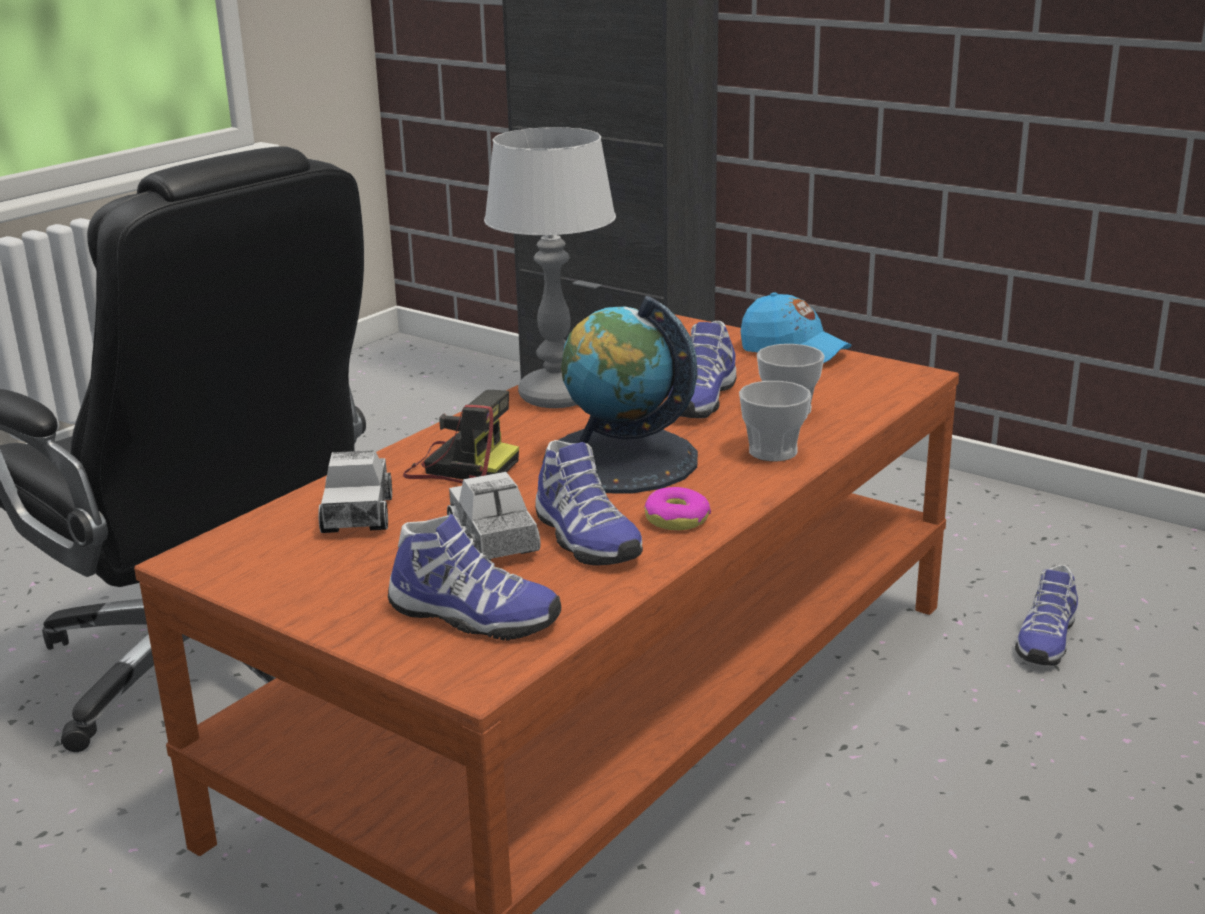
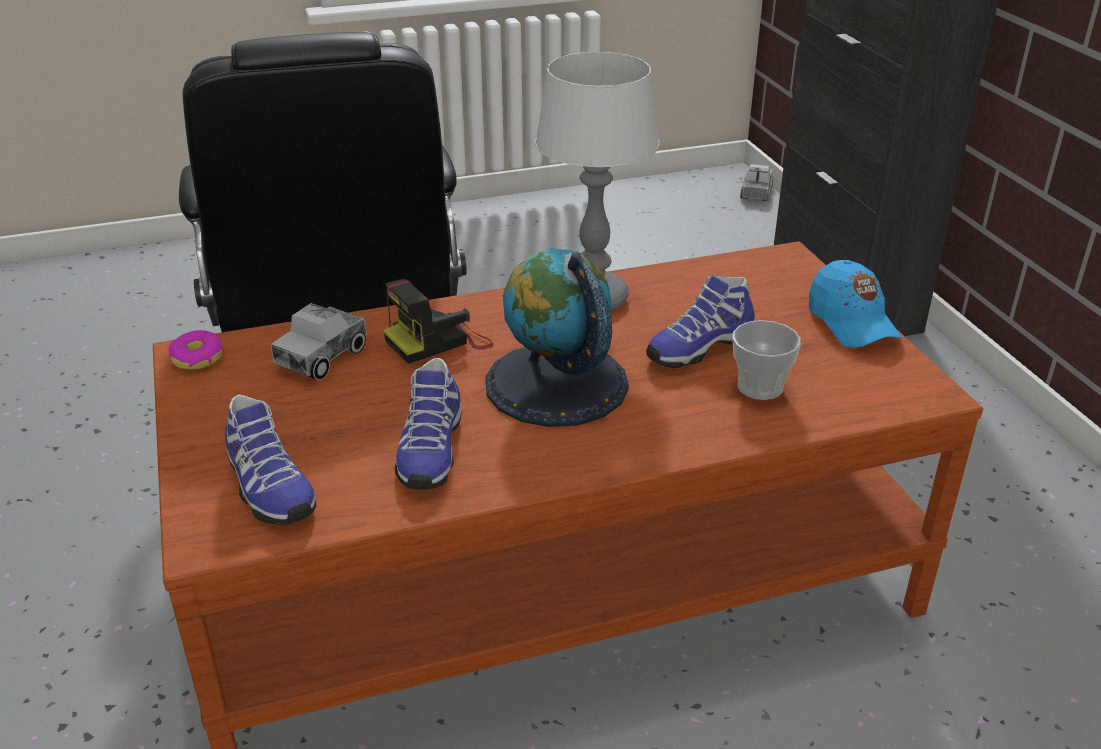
camera: 35 degrees right, 10 degrees up
camera [403,390,519,483] -> camera turned 90 degrees clockwise [383,279,493,364]
toy truck [447,472,541,560] -> toy truck moved to [740,164,773,201]
donut [644,487,711,531] -> donut moved to [168,330,224,370]
cup [739,381,811,461] -> none
shoe [1015,565,1078,666] -> none

